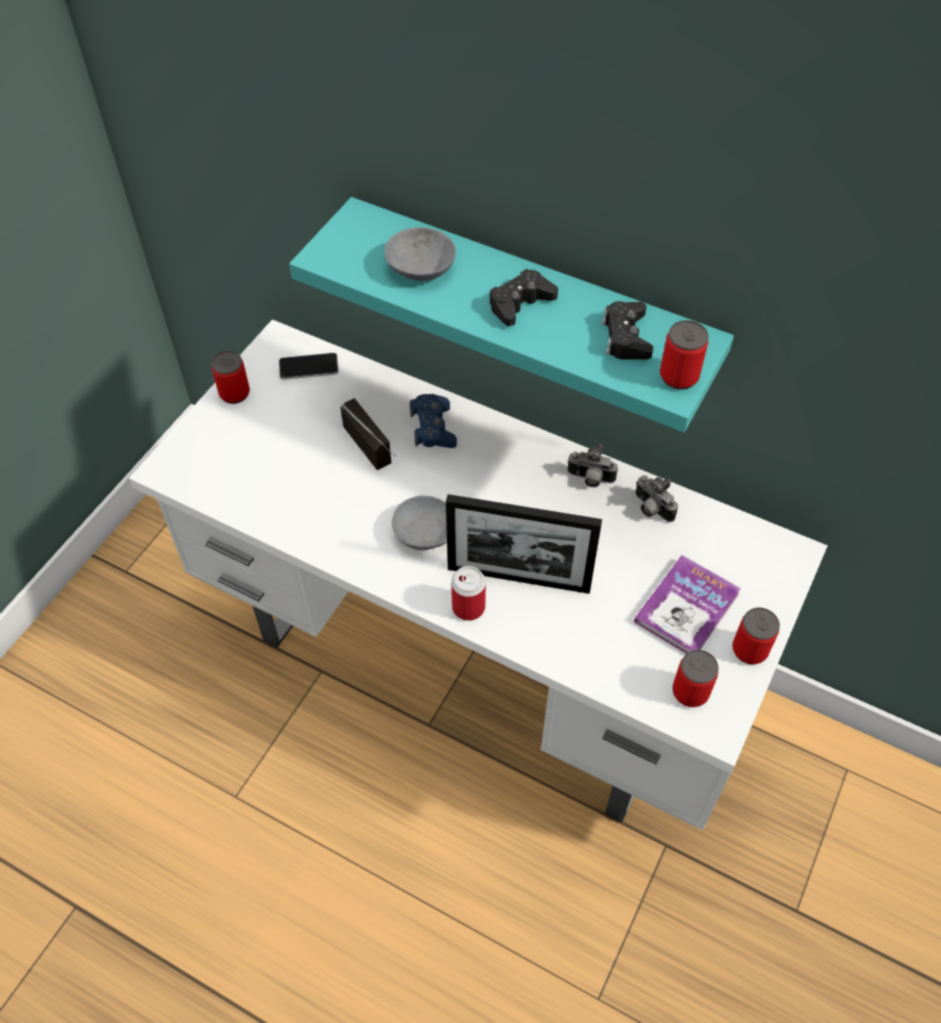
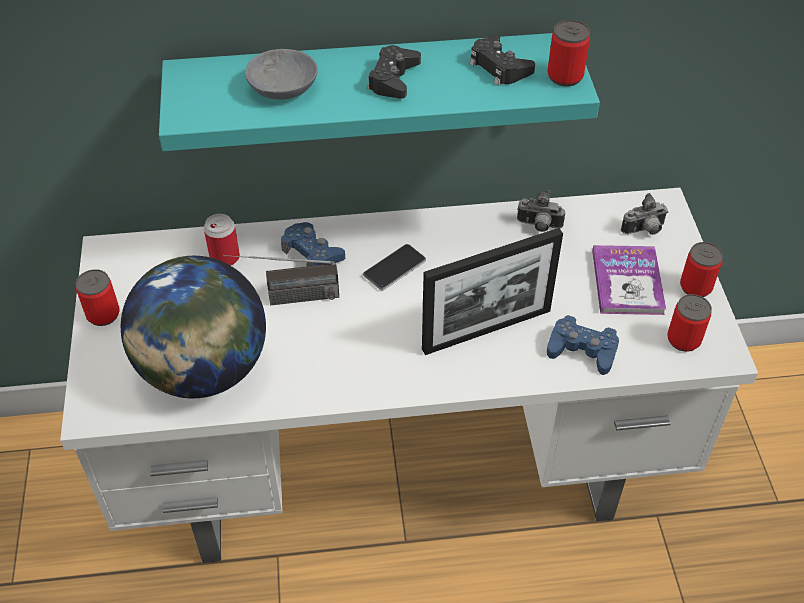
camera: 35 degrees left, 5 degrees down
phone [279,353,339,380] -> phone moved to [363,244,426,290]
radio [340,398,395,470] -> radio turned 150 degrees clockwise [223,255,339,305]
grey bowl [392,496,447,550] -> none
can [451,566,486,620] -> can moved to [204,214,240,266]
camera [567,444,618,487] -> camera moved to [621,193,668,235]
none -> globe [121,256,266,398]
none -> blue game controller [547,315,619,375]

